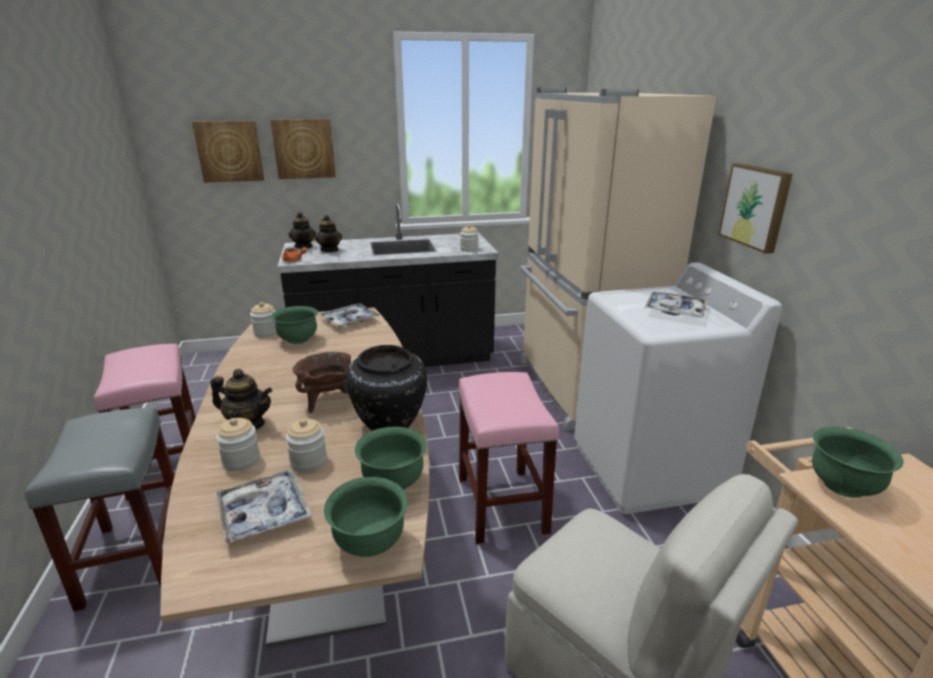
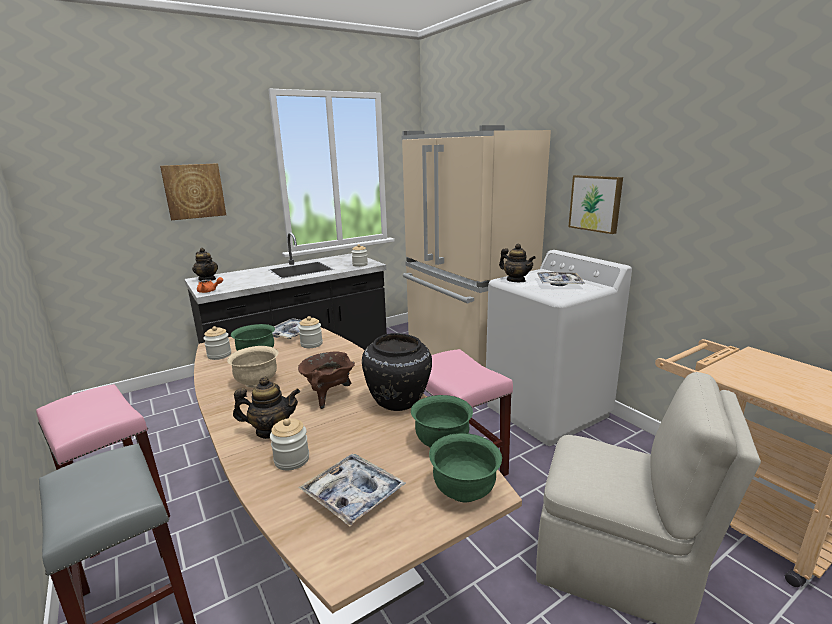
camera: 20 degrees left, 5 degrees down
picture [192,121,264,183] -> none
jar [286,419,327,472] -> jar moved to [298,316,323,348]
teapot [315,215,342,252] -> teapot moved to [499,244,536,282]
green bowl [812,427,904,498] -> none
none -> beige bowl [227,346,278,388]

